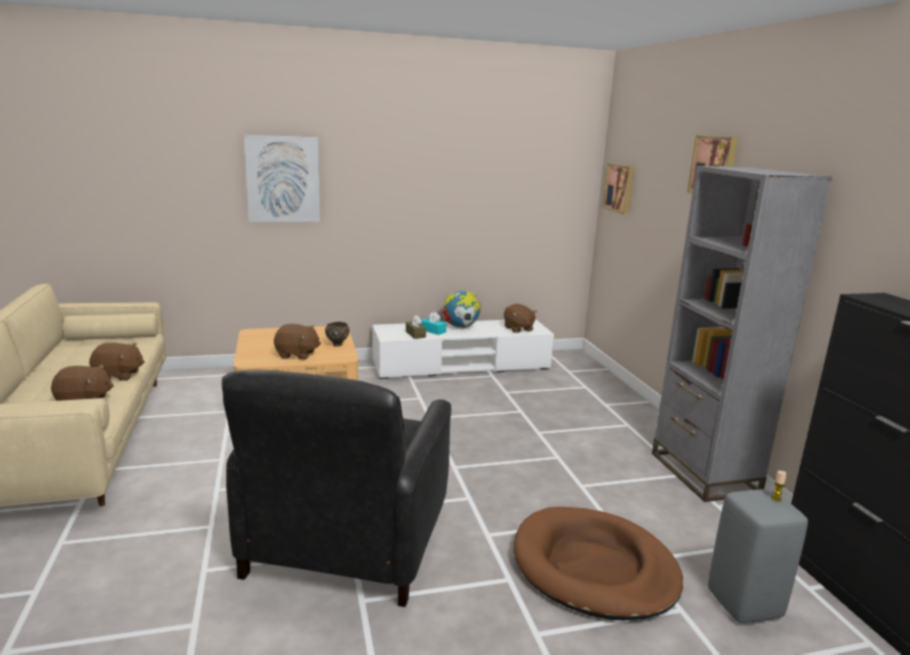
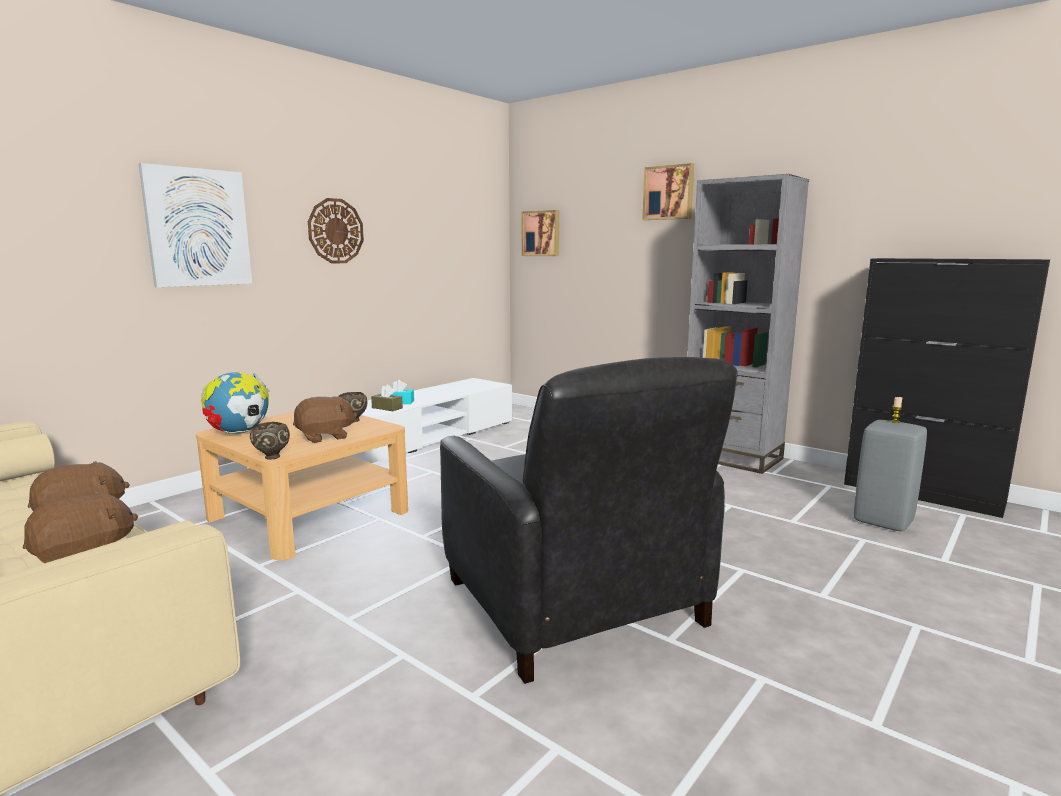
camera: 35 degrees left, 5 degrees down
globe [443,291,481,328] -> globe moved to [201,372,270,434]
brown plush toy [504,304,537,333] -> none
brown dog bed [514,507,683,620] -> none
none -> brown bowl [250,422,290,460]
none -> wall clock [308,198,364,264]

